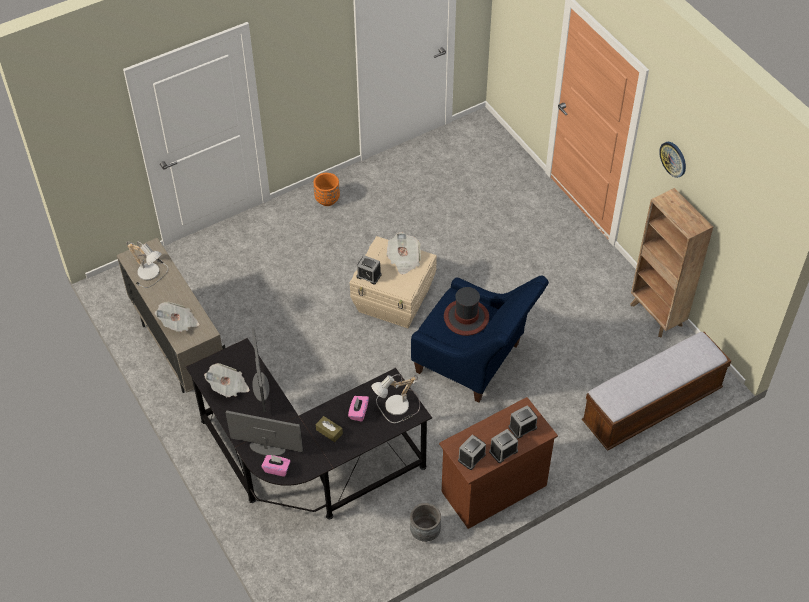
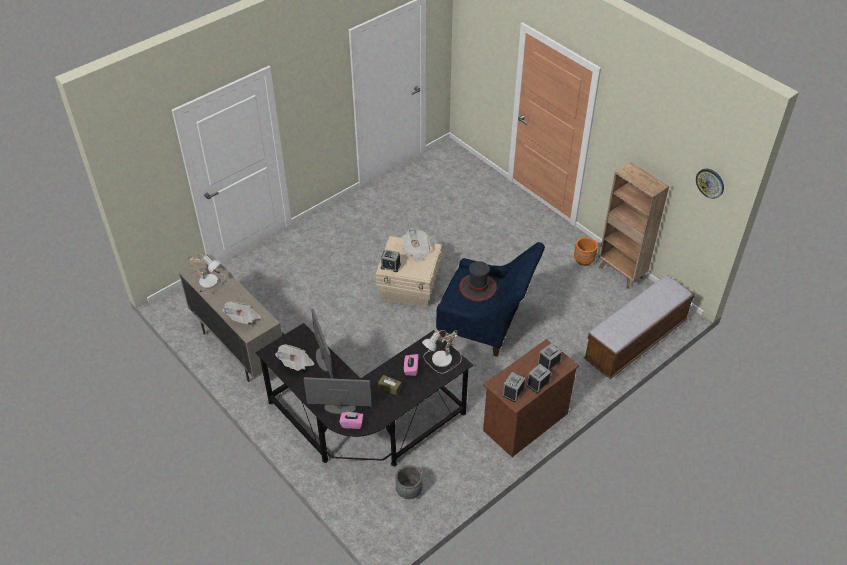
camera: 10 degrees left, 5 degrees down
orange planter [314,173,340,206] -> orange planter moved to [574,237,598,266]
grey planter [410,503,441,542] -> grey planter moved to [395,465,422,499]
wall clock [659,142,686,178] -> wall clock moved to [696,169,724,199]

